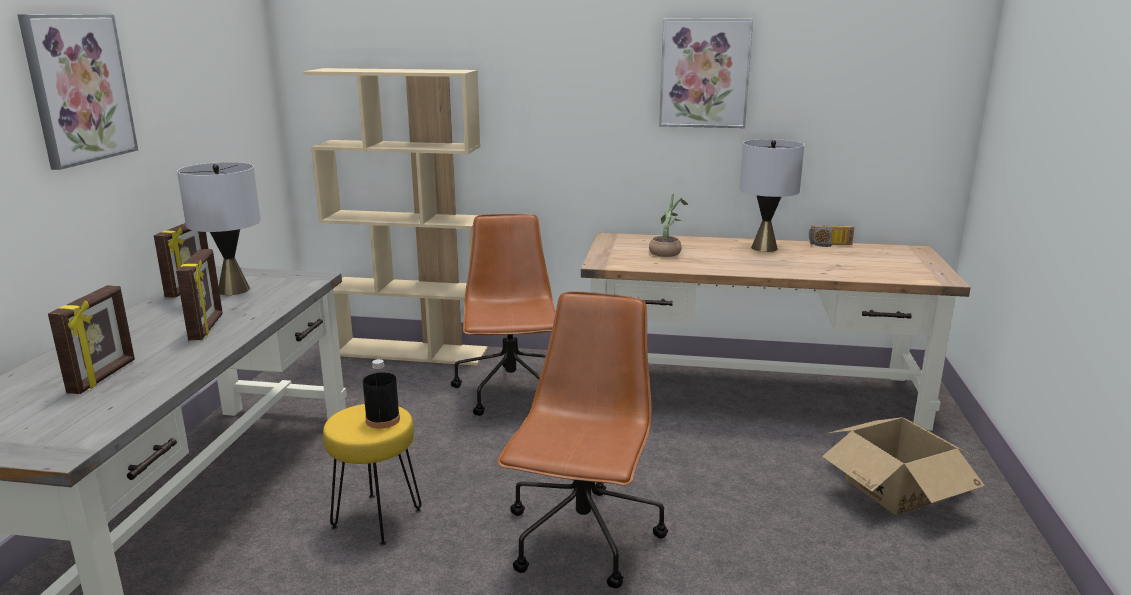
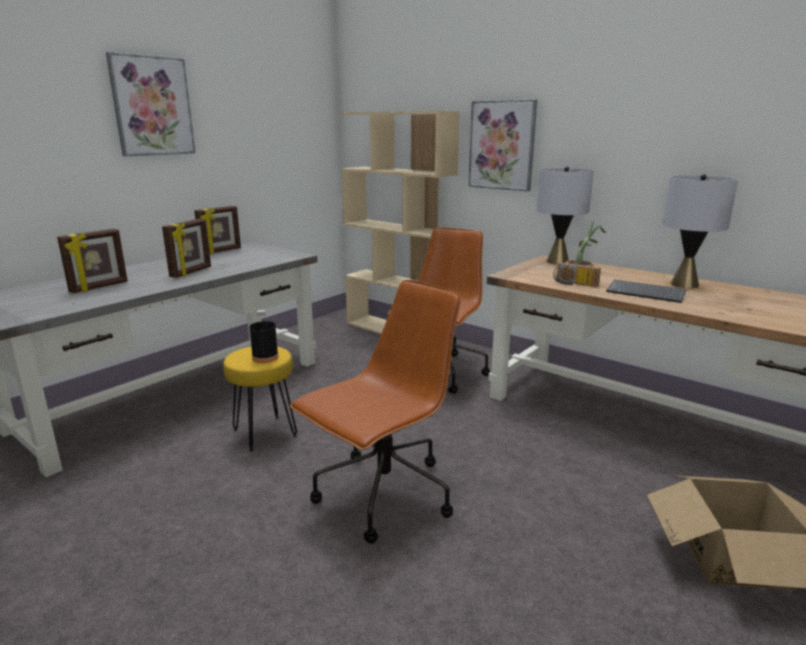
camera: 30 degrees right, 0 degrees up
grey table lamp [177,162,261,295] -> grey table lamp moved to [537,166,594,265]
picture [659,18,753,128] -> picture moved to [468,100,537,191]
radio [809,225,854,247] -> radio moved to [553,262,601,287]
none -> keyboard [606,279,687,303]

